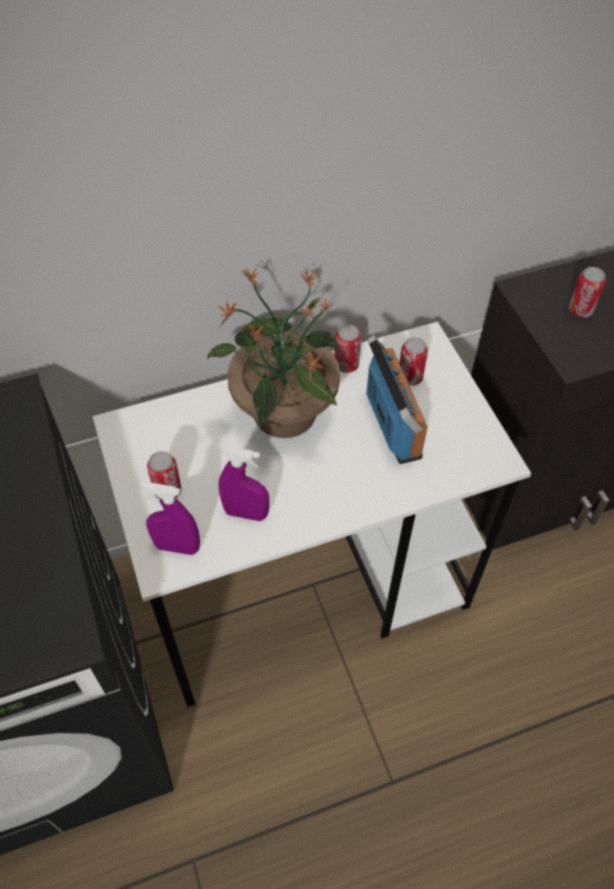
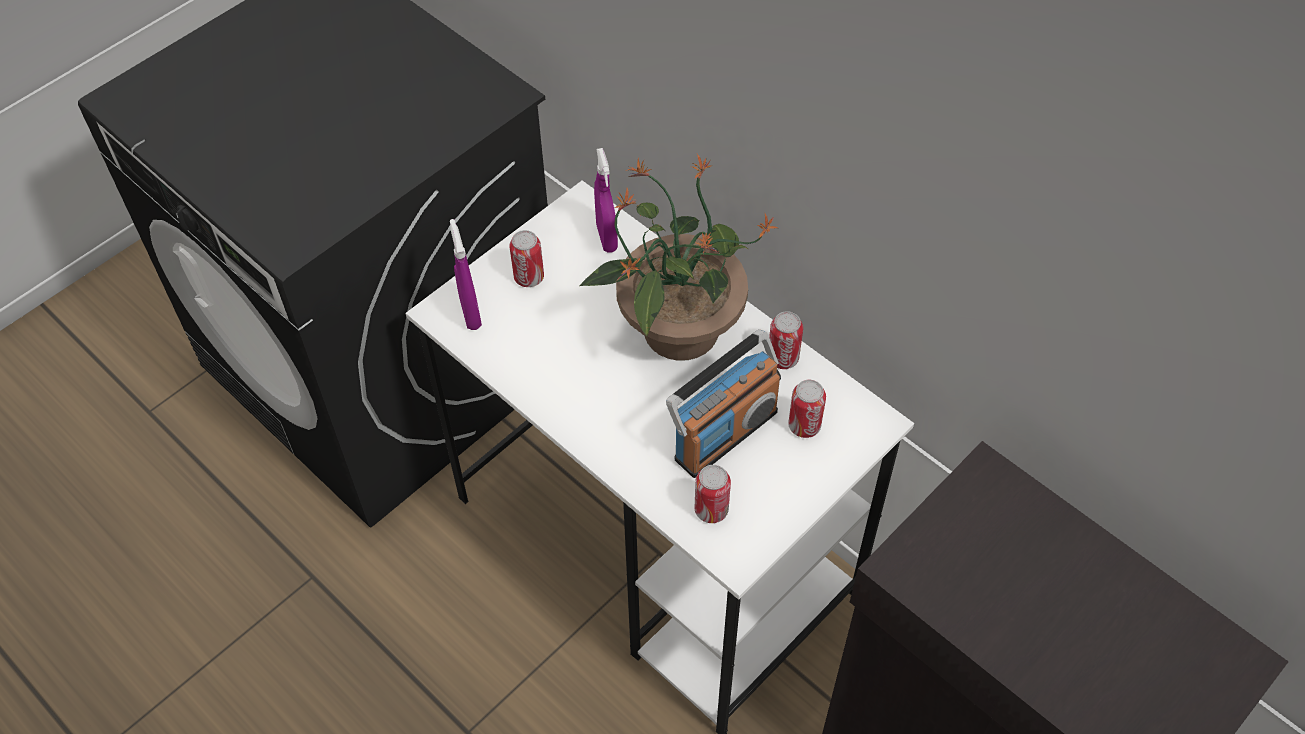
camera: 65 degrees right, 0 degrees up
purple spray bottle [219,447,269,521] -> purple spray bottle moved to [594,148,618,253]
can [568,267,606,317] -> can moved to [694,465,731,523]

